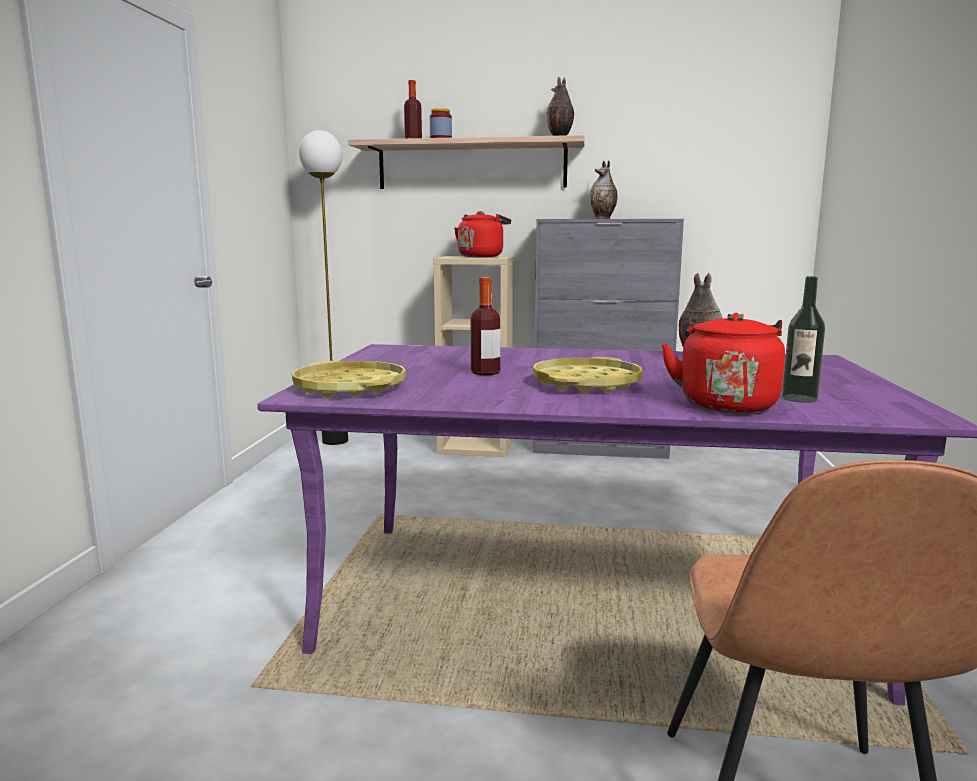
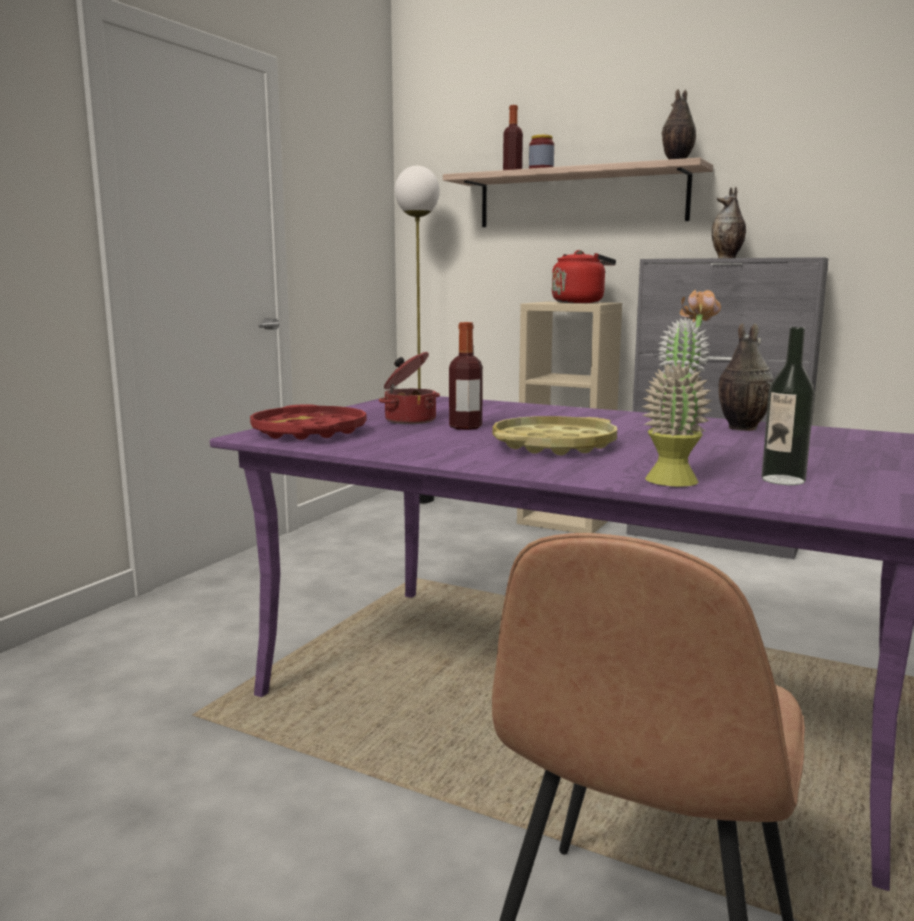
camera: 20 degrees right, 0 degrees up
yellow tray [292,361,406,397] -> red tray [250,404,367,440]
red kettle [661,313,785,413] -> potted plant [642,290,721,487]
none -> cooking pot [379,352,440,424]

